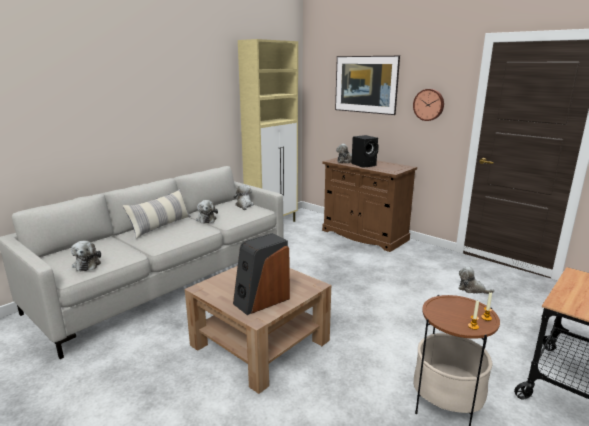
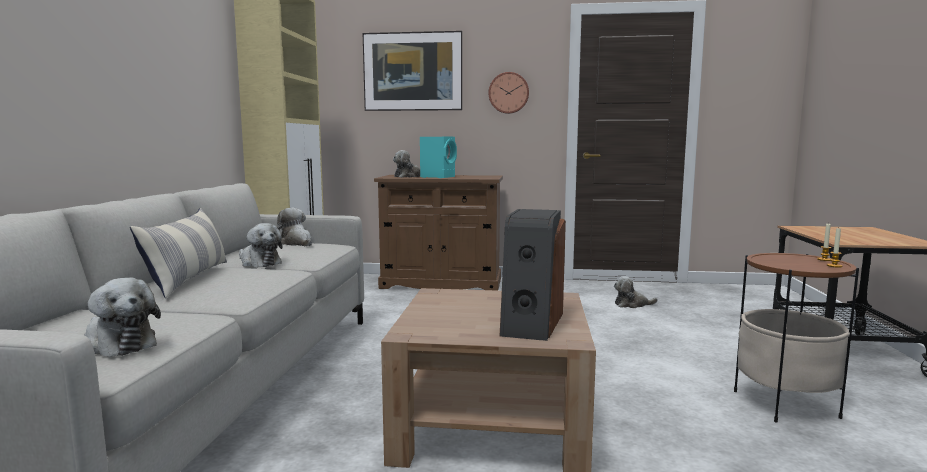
camera: 35 degrees left, 10 degrees down
black speaker [351,135,379,168] -> turquoise speaker [420,136,457,178]

